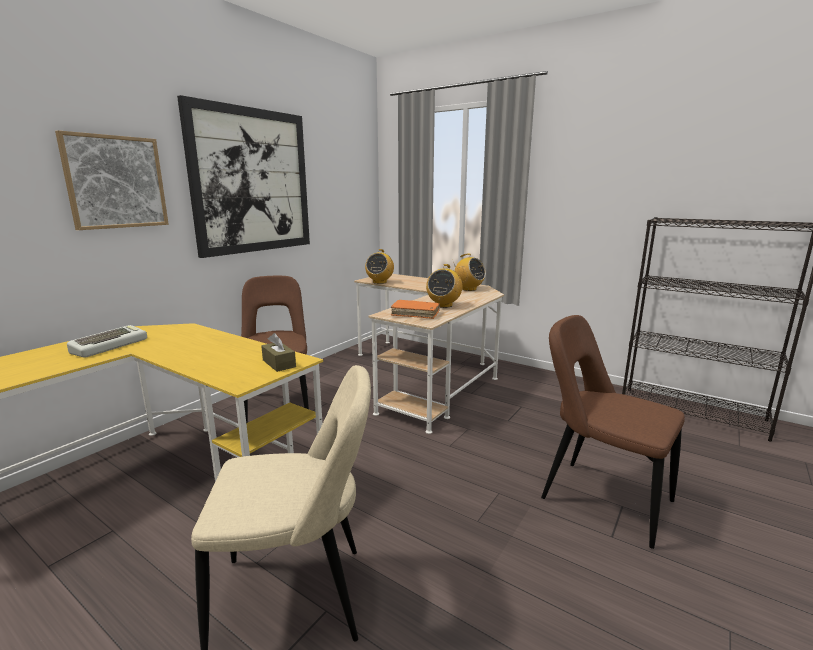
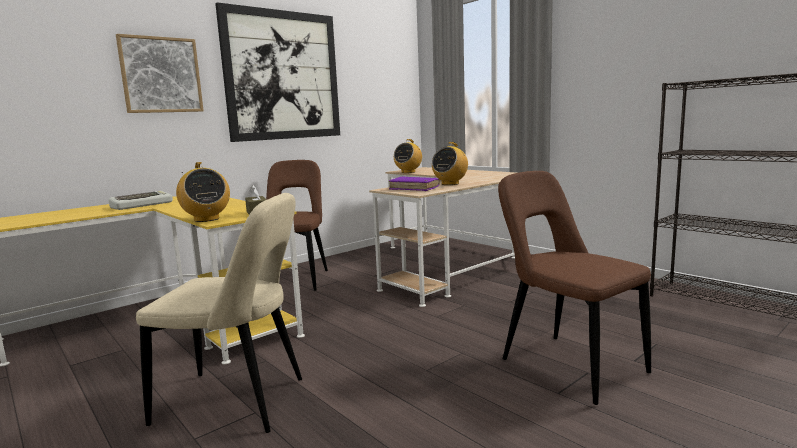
camera: 15 degrees right, 5 degrees down
orange book [391,300,440,319] -> purple book [389,176,440,191]
radio [452,254,486,291] -> radio moved to [176,162,230,222]

